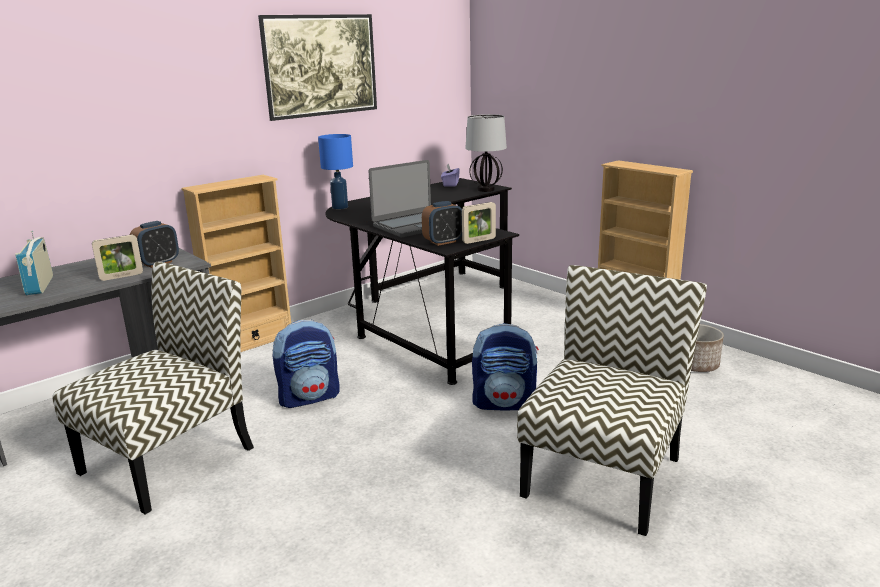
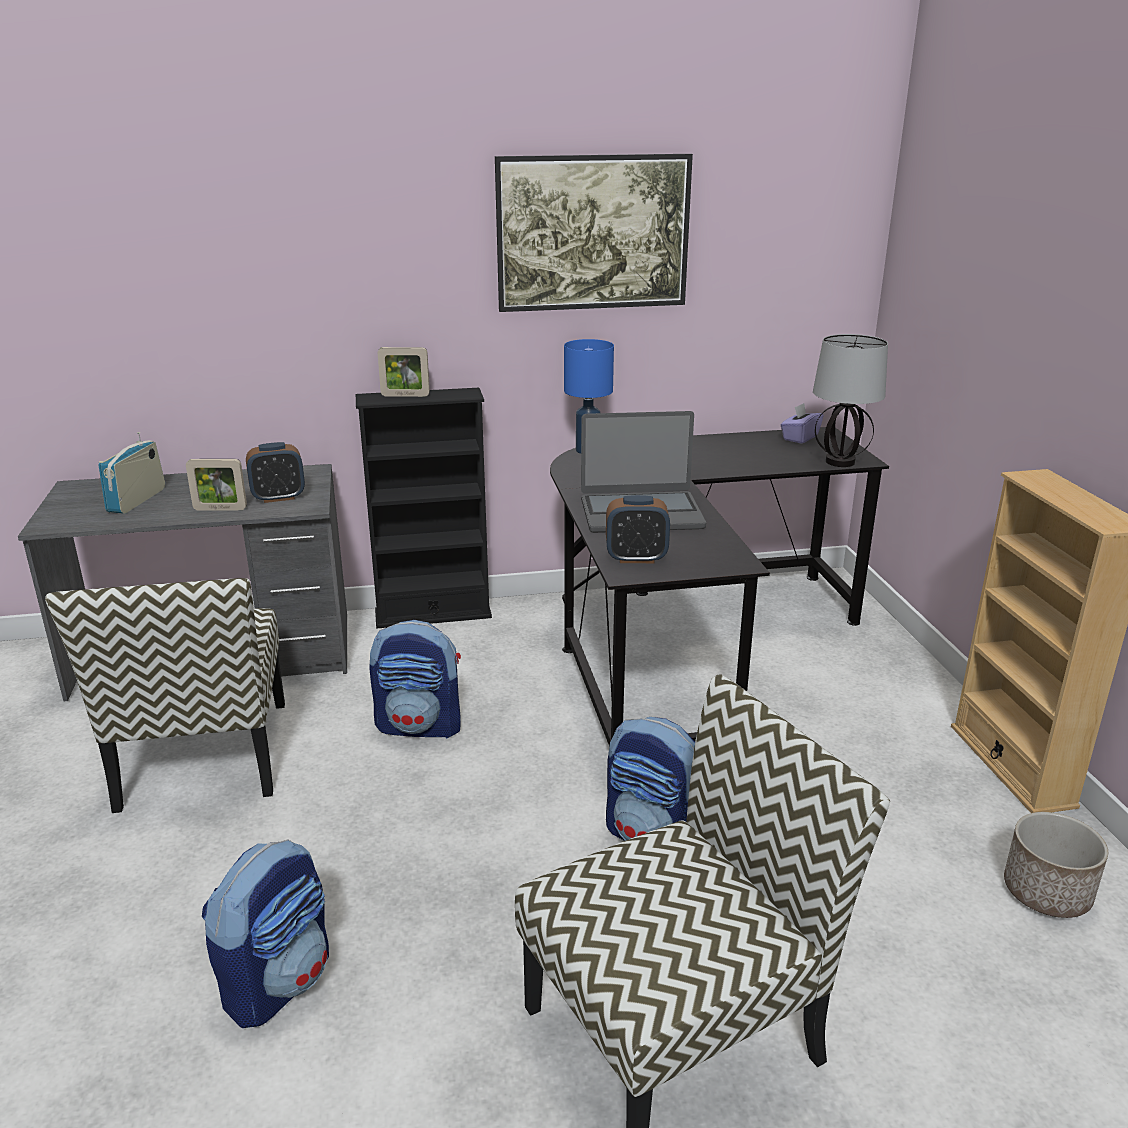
camera: 30 degrees right, 5 degrees up
chair [52,262,254,515] -> chair turned 105 degrees clockwise [45,578,285,813]
beige bookcase [181,175,291,352] -> black bookcase [356,388,492,628]
picture frame [462,202,496,244] -> picture frame moved to [378,347,430,397]
none -> backpack [202,840,329,1028]

